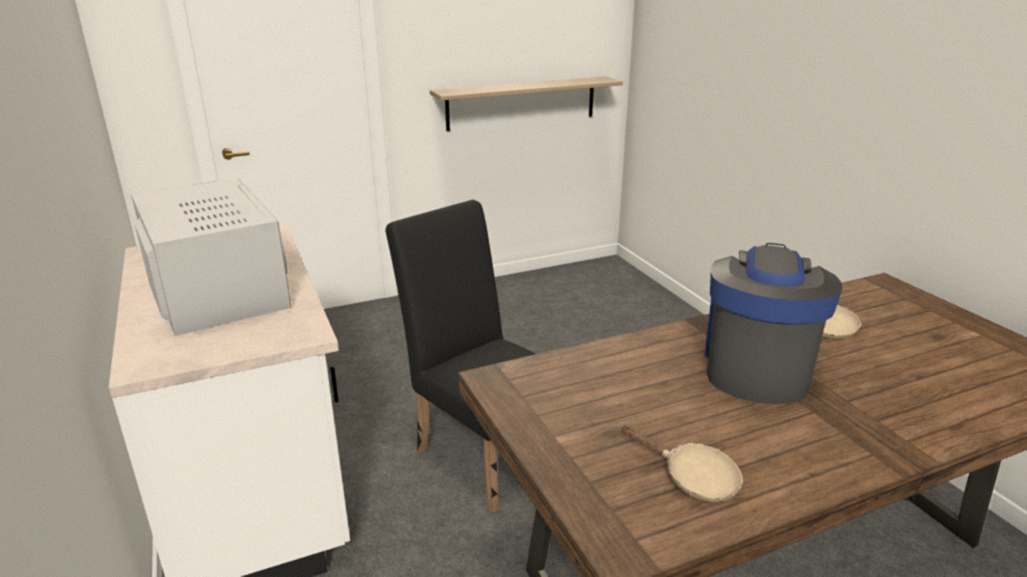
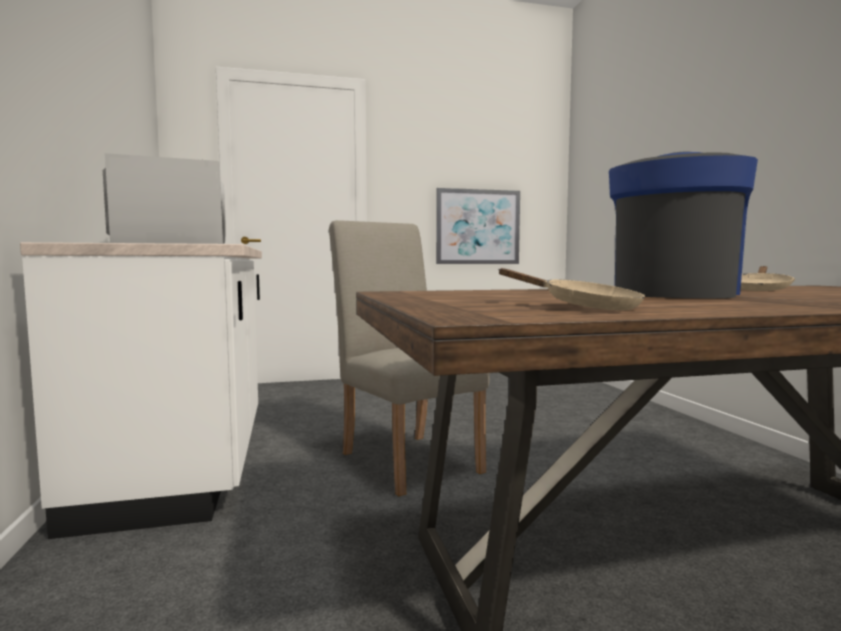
camera: 10 degrees right, 20 degrees down
black chair [386,200,535,513] -> beige chair [329,220,490,496]
shelf [430,76,623,131] -> picture [436,188,520,264]

